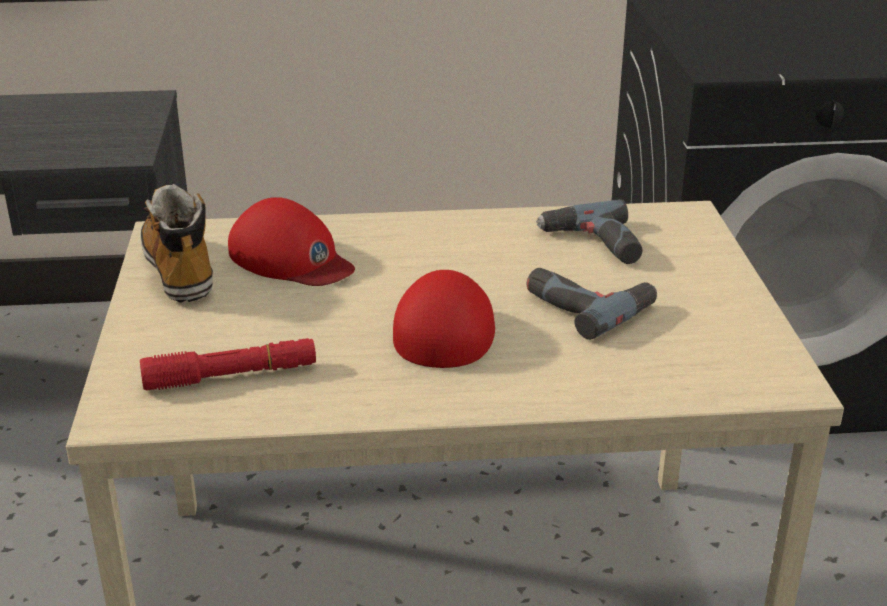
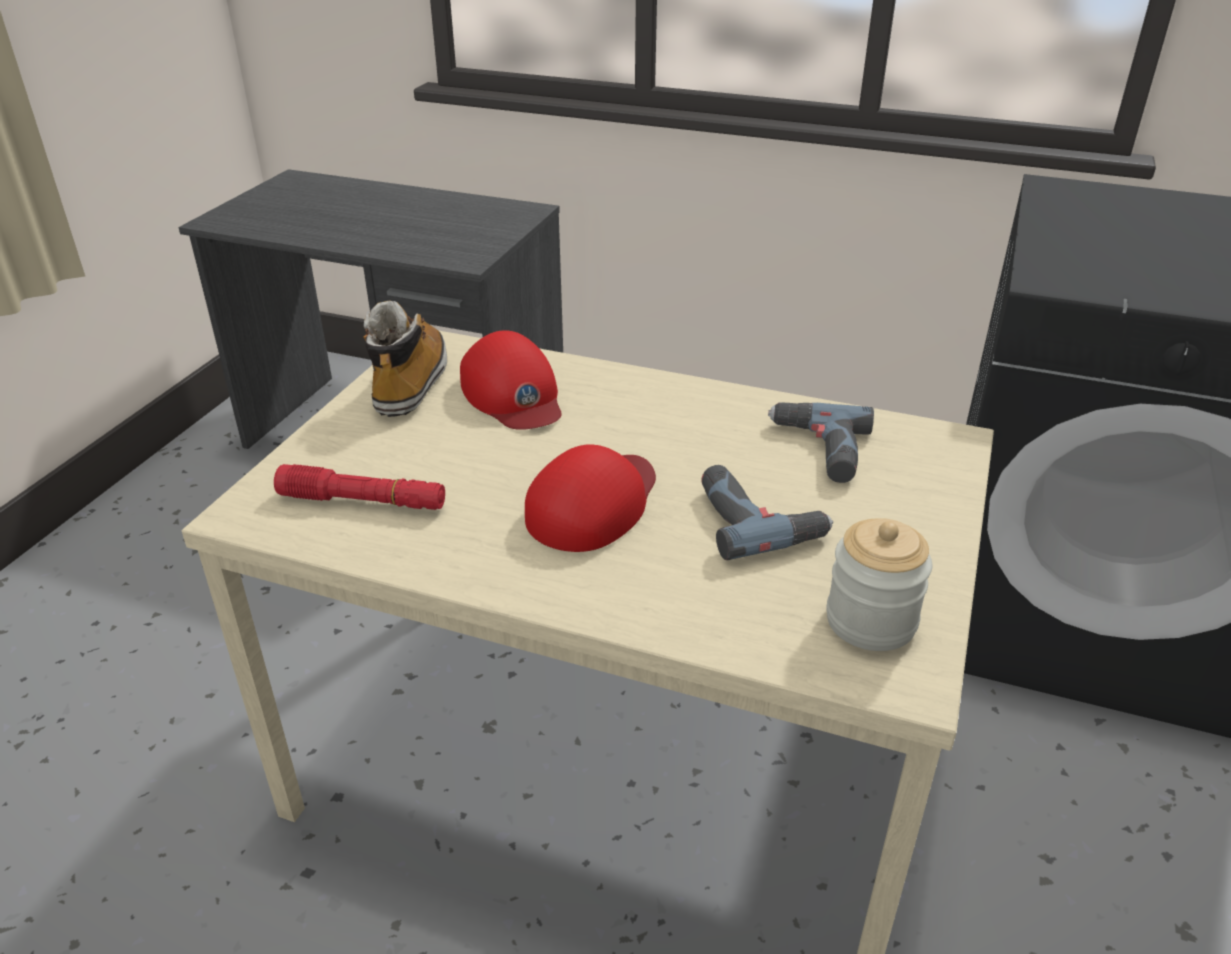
camera: 25 degrees right, 5 degrees up
none -> jar [826,518,932,651]

